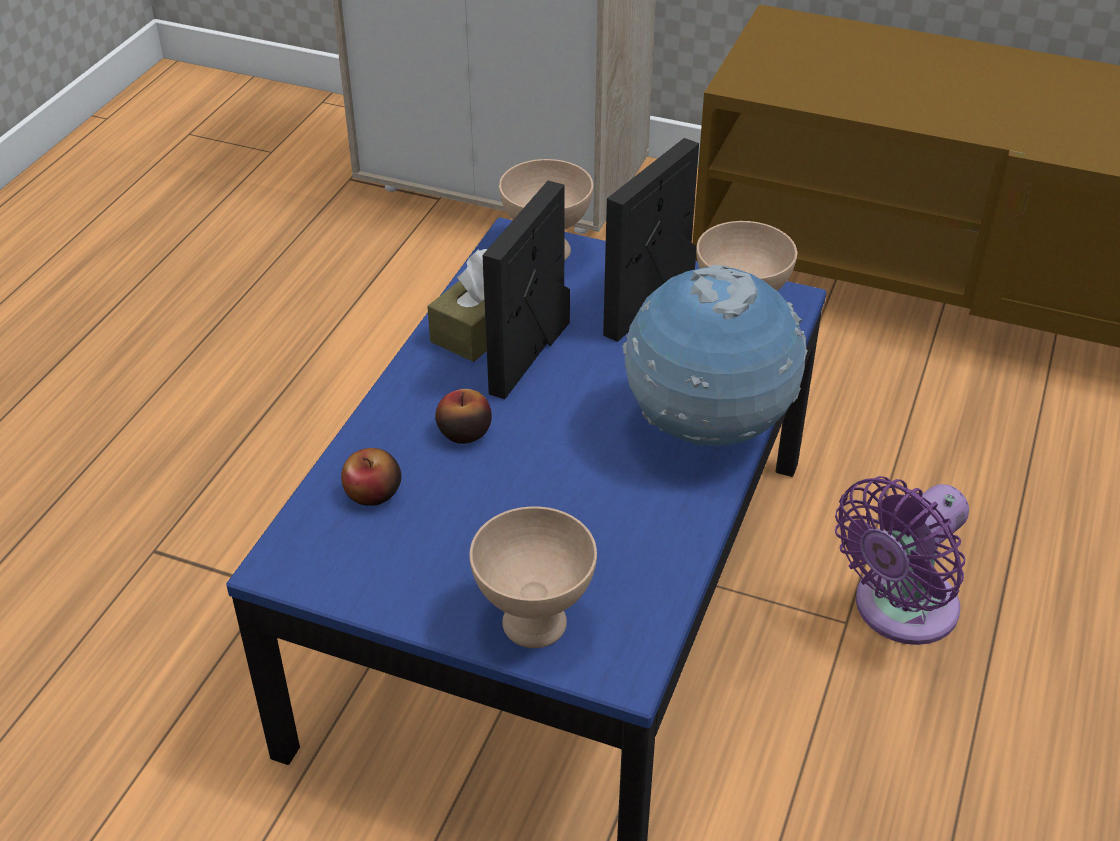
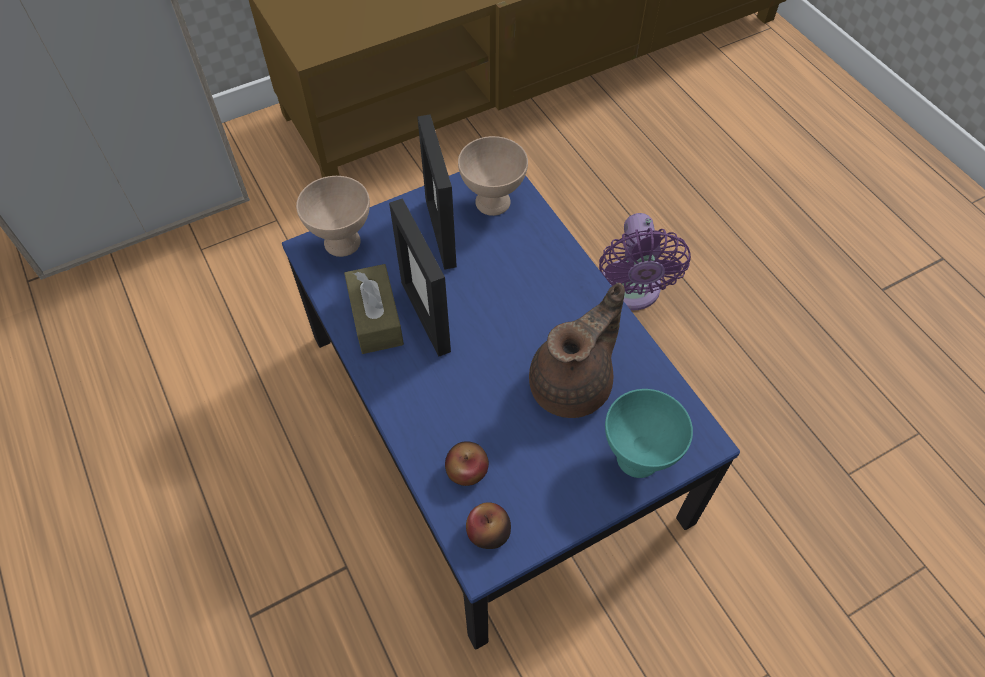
camera: 50 degrees left, 15 degrees up
apple [435,389,492,444] -> apple moved to [466,502,511,549]
beige bowl [470,507,597,648] -> turquoise bowl [605,389,693,478]
globe [622,265,808,446] -> none
none -> brown teapot [529,283,625,418]

